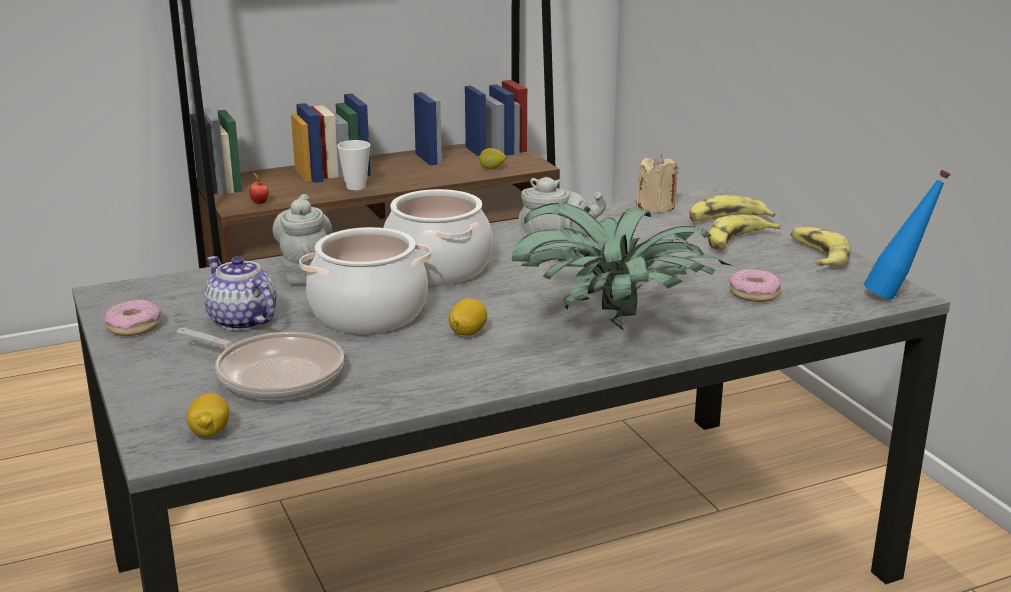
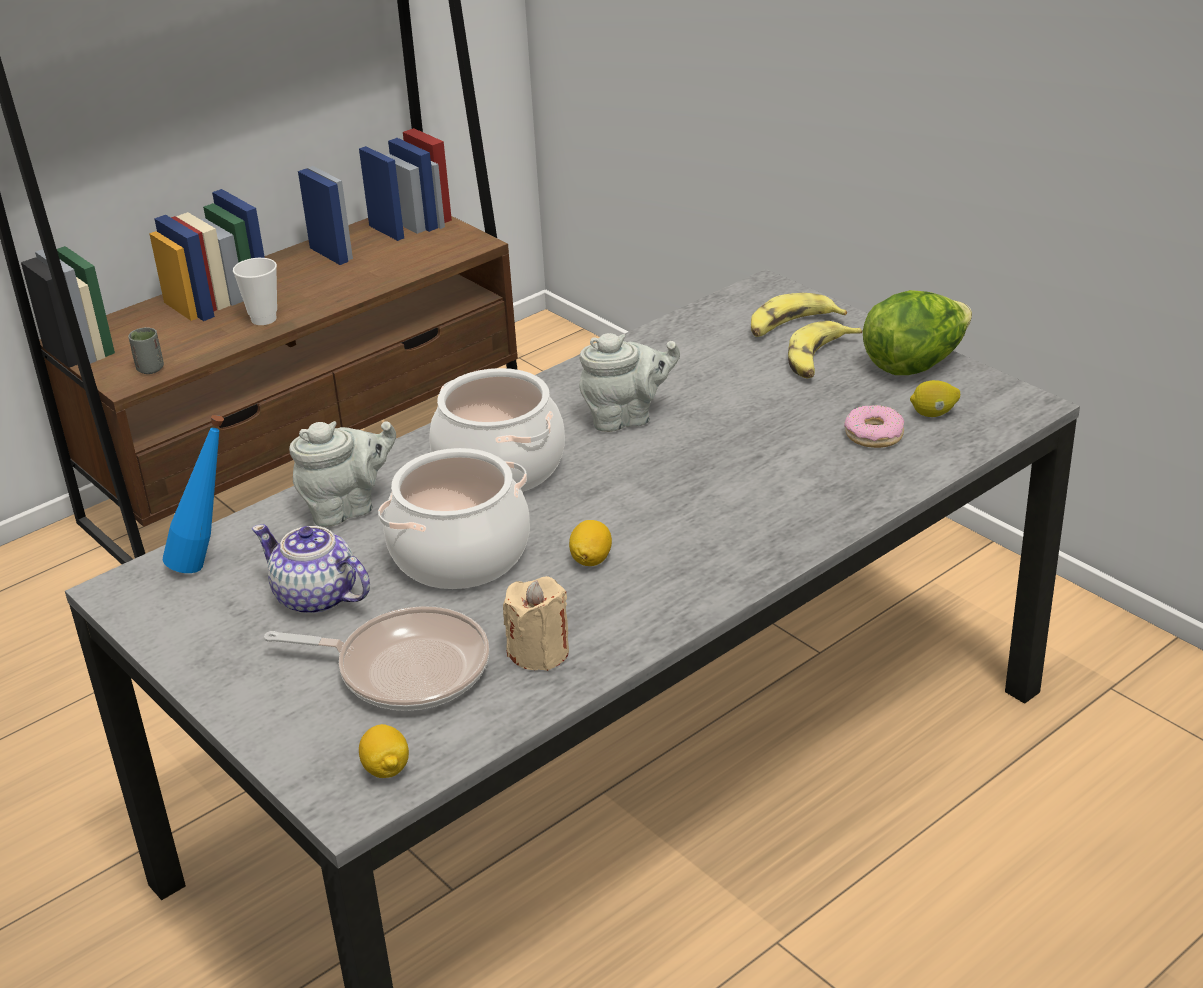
camera: 15 degrees left, 10 degrees up
donut [104,299,162,336] -> none
apple [249,173,268,204] -> grey cup [128,327,164,374]
grey teapot [272,194,332,285] -> grey teapot turned 90 degrees clockwise [289,421,396,527]
lemon [478,148,506,169] -> lemon moved to [910,380,960,417]
potted plant [512,203,733,331] -> none
beige candle [636,154,679,212] -> beige candle moved to [503,576,569,671]
banana [791,227,851,267] -> lettuce [863,290,972,375]
blue bottle [864,170,951,299] -> blue bottle moved to [163,415,224,573]

